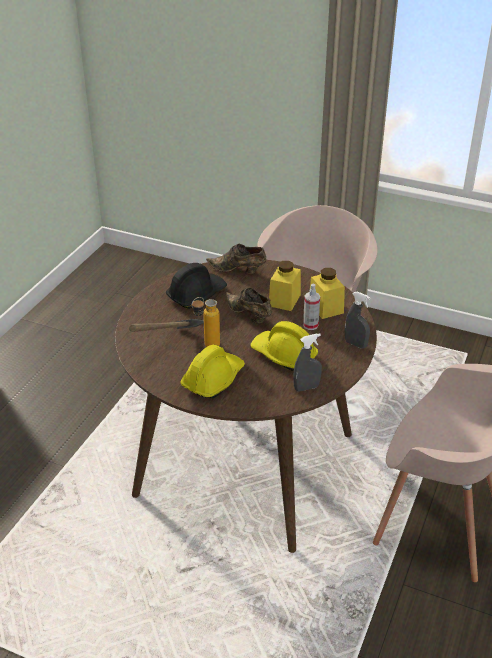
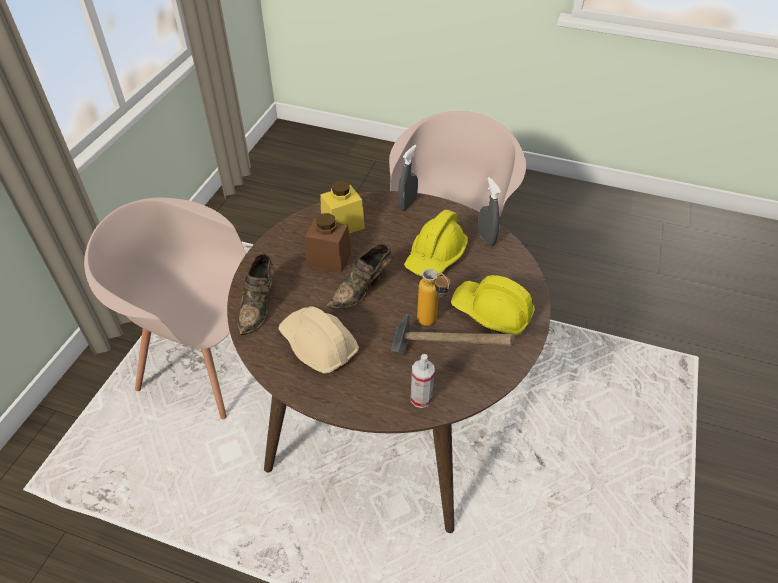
camera: 95 degrees left, 10 degrees up
black hard hat [166,263,227,309] -> beige hard hat [278,306,359,374]
yellow jar [269,261,301,311] -> brown jar [305,213,351,273]
spray bottle [303,284,320,330] -> spray bottle moved to [411,354,435,408]

